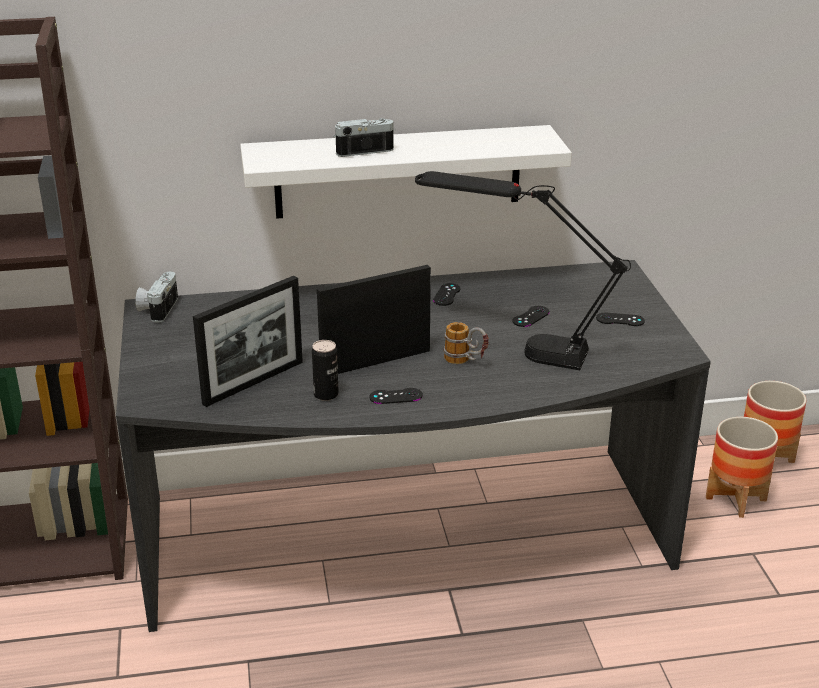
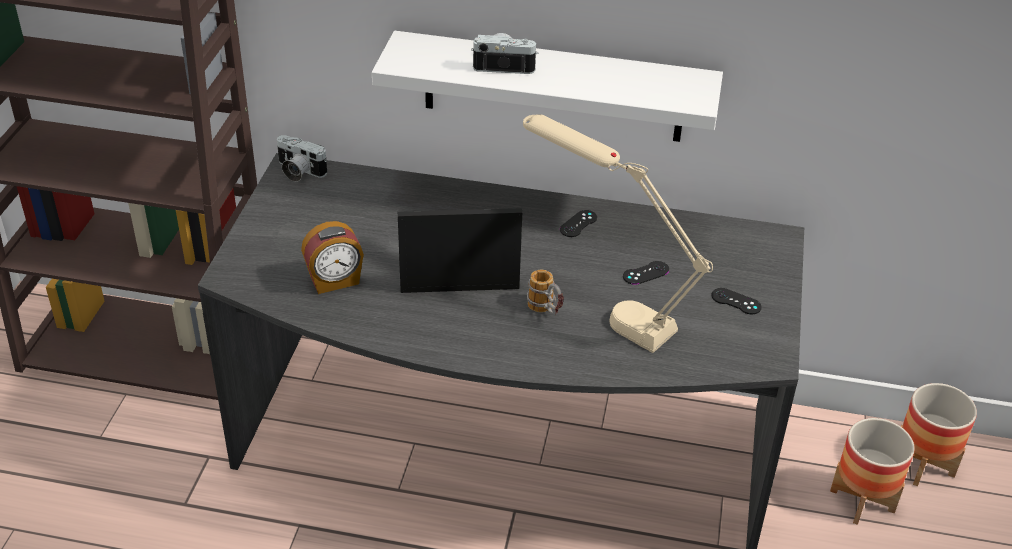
camera: 20 degrees right, 10 degrees up
camera [135,272,178,323] -> camera turned 90 degrees counterclockwise [277,135,327,182]
picture frame [193,276,303,407] -> alarm clock [301,221,364,294]
can [312,340,339,401] -> none
black game controller [369,388,423,404] -> none
black table lamp [415,171,631,370] -> beige table lamp [523,115,713,353]

